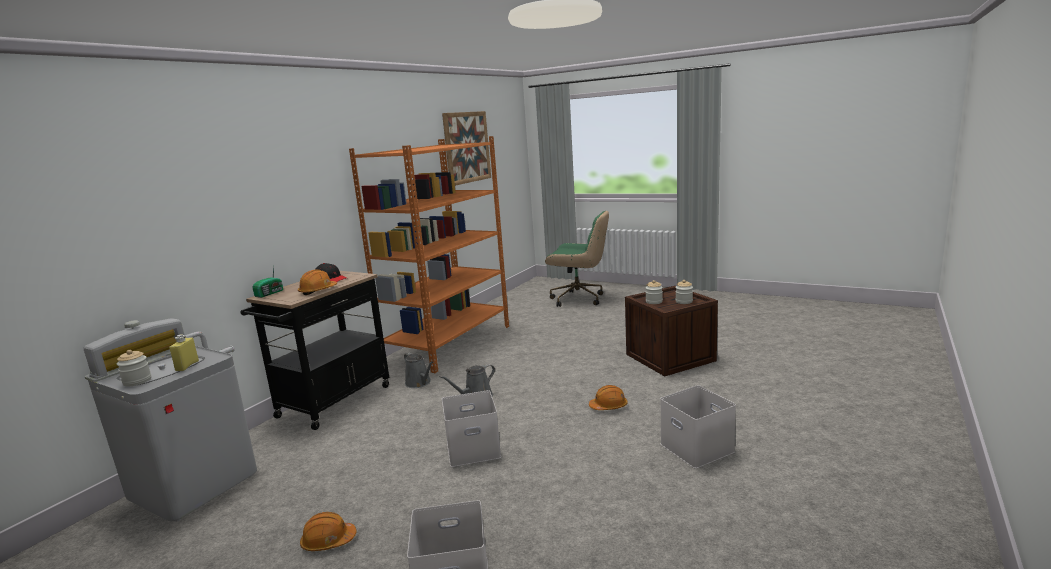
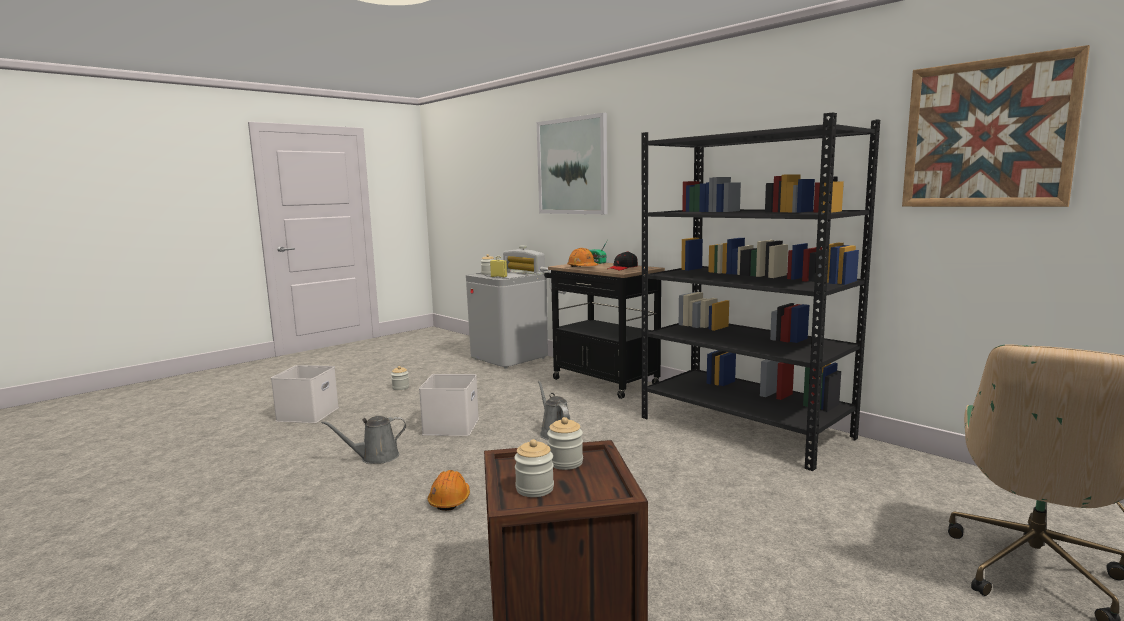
camera: 105 degrees right, 5 degrees down
orange hard hat [300,512,357,551] -> jar [391,366,409,390]
orange bookcase [349,136,509,373] -> black bookcase [642,113,880,471]
grey watering can [404,352,433,388] -> grey watering can moved to [321,416,406,464]
white storage box [660,385,736,469] -> none
none -> picture [537,113,608,214]

